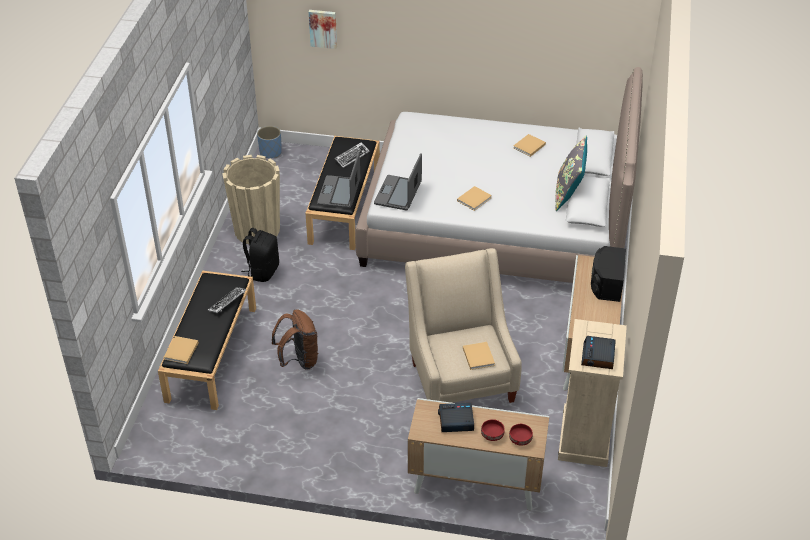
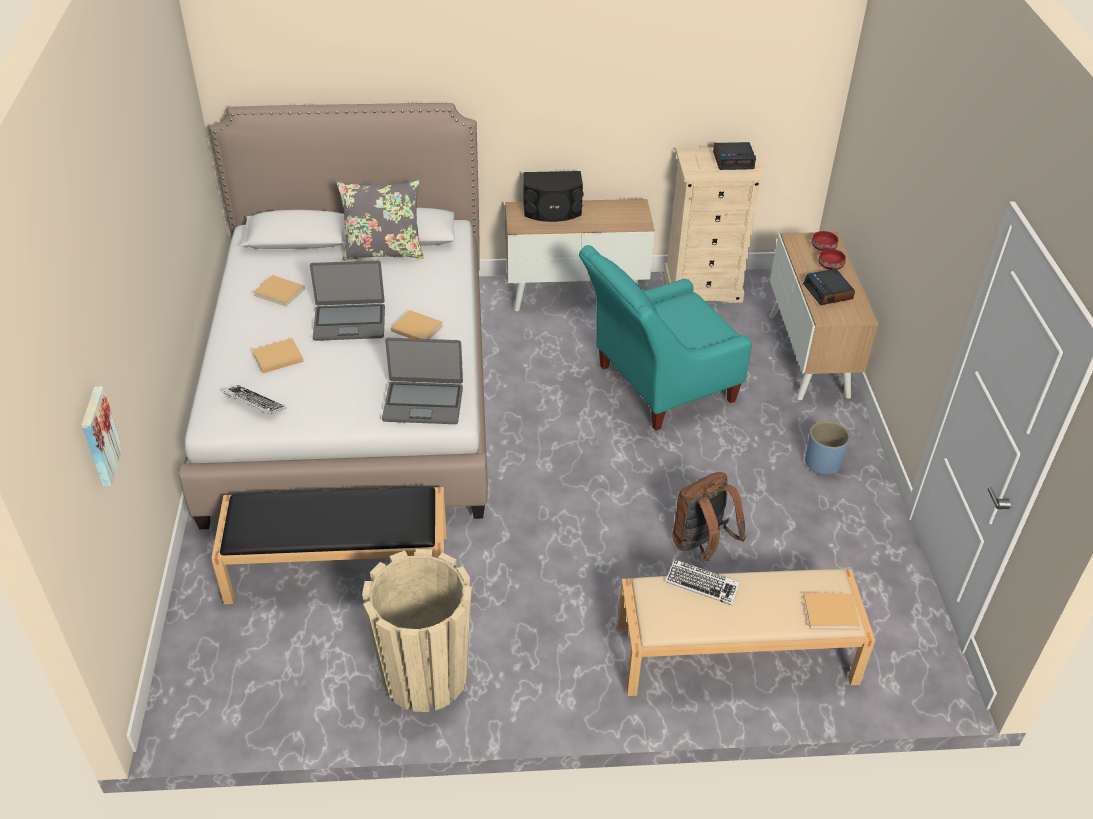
camera: 105 degrees left, 0 degrees up
black bench [158,271,256,410] -> beige bench [617,569,875,696]
black backpack [241,228,279,282] -> none
blue planter [257,126,282,158] -> blue planter moved to [805,421,850,475]
laptop [317,152,360,208] -> laptop moved to [310,261,385,341]
keyboard [334,142,370,168] -> keyboard moved to [222,385,286,415]
beige armchair [405,248,522,403] -> turquoise armchair [579,245,752,431]
beige book [463,342,495,370] -> beige book moved to [252,338,304,373]

